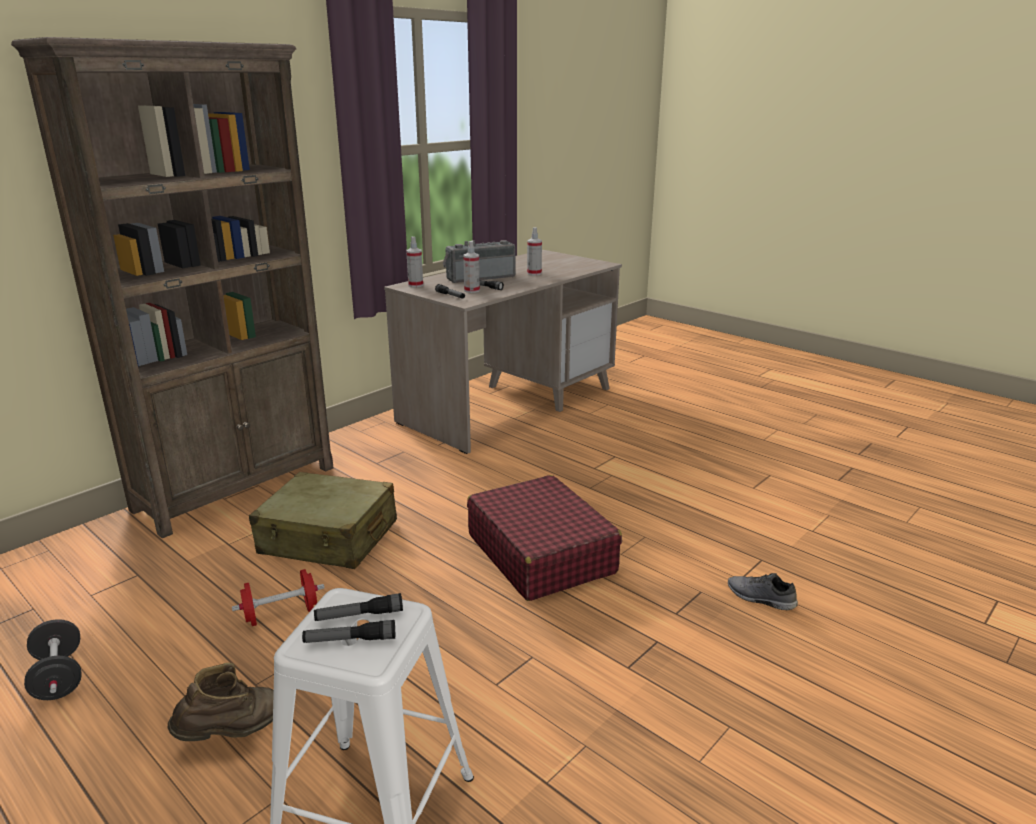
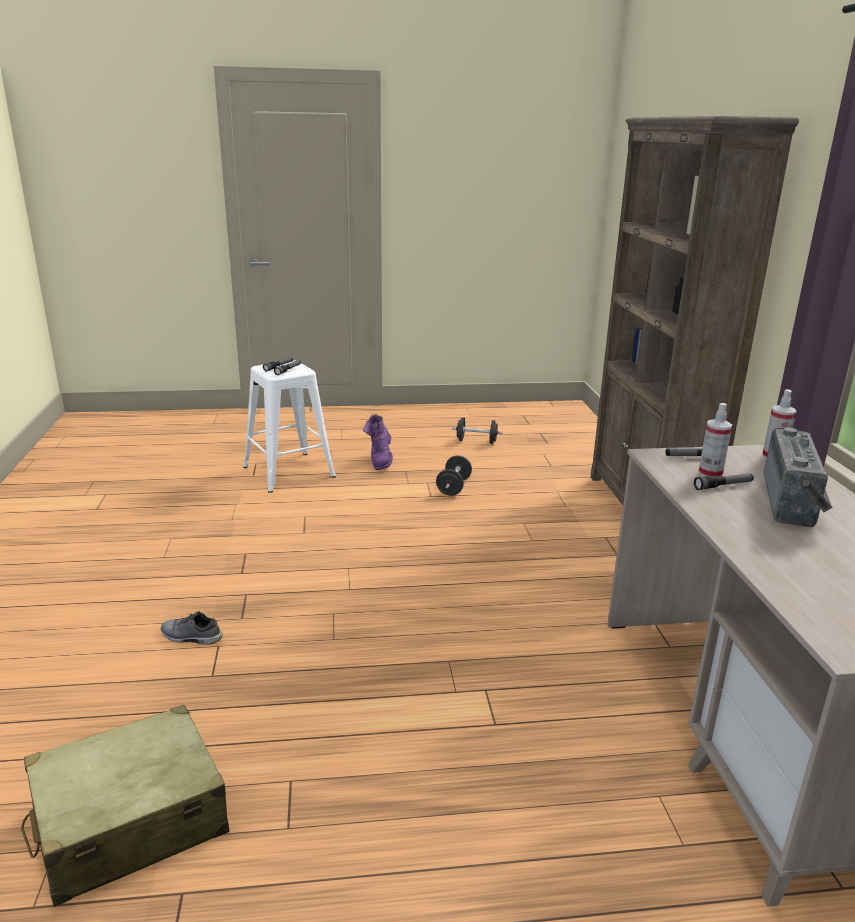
camera: 130 degrees right, 0 degrees up
brown boot [168,663,274,741] -> purple boot [363,414,393,470]
red dumbbell [232,569,324,626] -> black dumbbell [436,455,472,496]
beige suitcase [249,472,397,569] -> beige suitcase moved to [21,705,229,907]
red suitcase [467,475,622,601] -> none
spray bottle [527,227,542,275] -> none
grey shoe [728,573,798,610] -> grey shoe turned 150 degrees counterclockwise [161,611,223,645]

